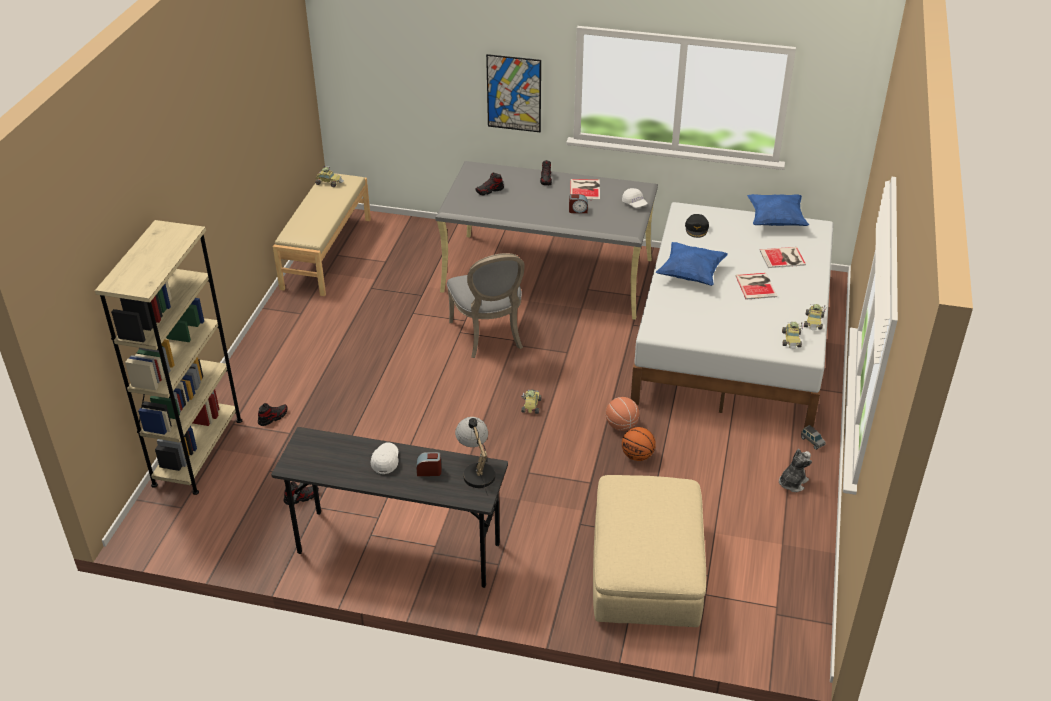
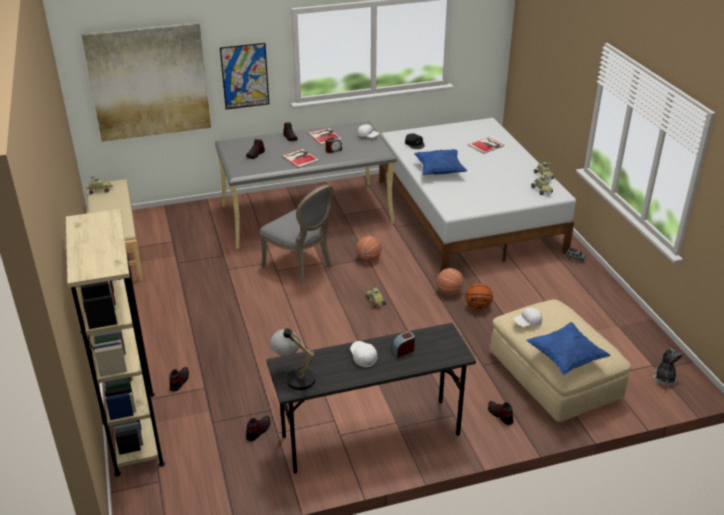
camera: 30 degrees left, 5 degrees down
table lamp [455,417,495,496] -> table lamp moved to [270,328,320,392]
book [735,273,777,300] -> book moved to [282,149,319,168]
blue pillow [747,194,809,226] -> blue pillow moved to [526,322,611,375]
plush toy [779,449,812,492] -> plush toy moved to [653,348,683,386]
none -> picture [81,22,211,142]
none -> basketball [356,236,382,261]
none -> shoe [488,401,514,425]
none -> white cap [514,308,542,327]

